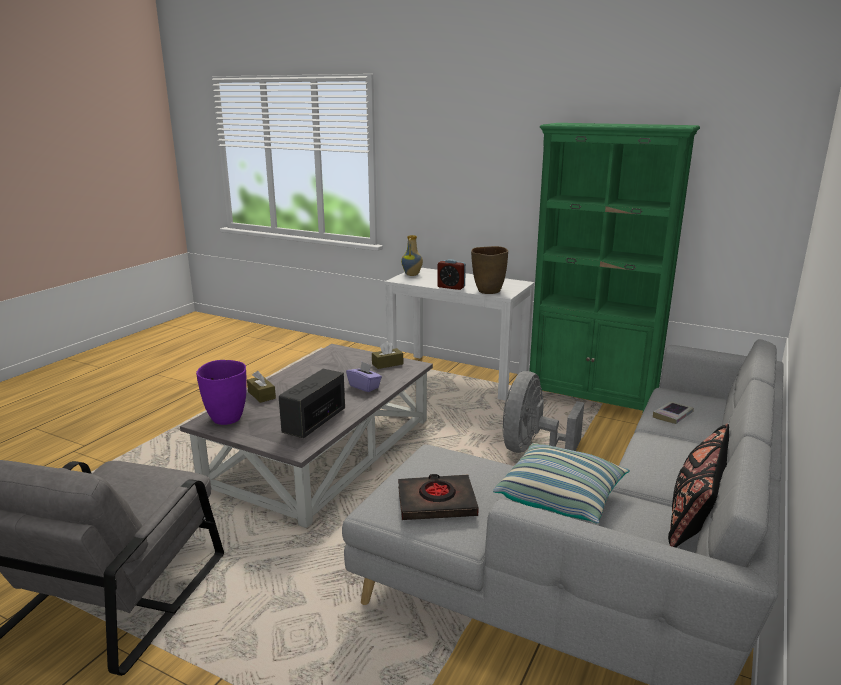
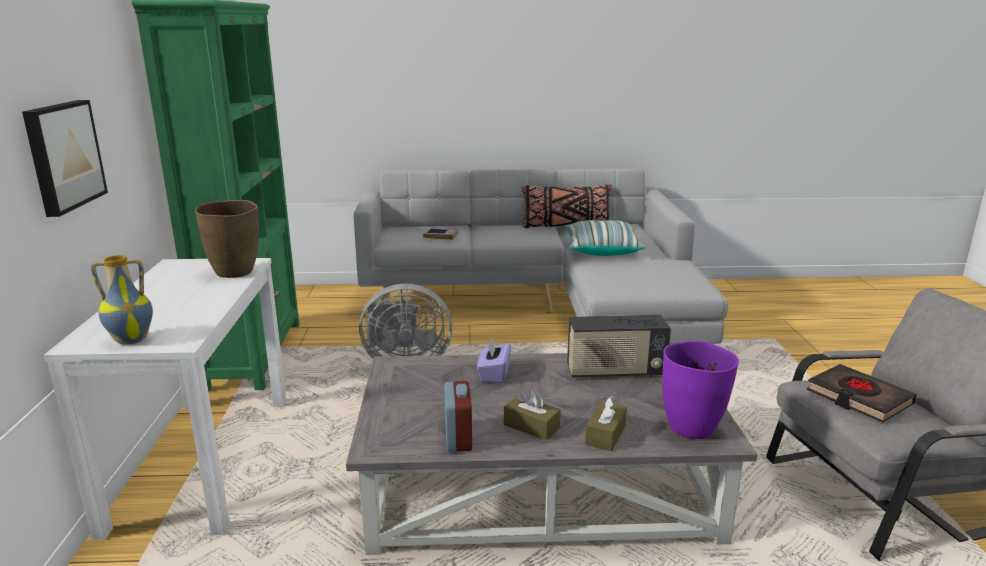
camera: 120 degrees left, 0 degrees up
brown tissue box [372,341,403,369] -> brown tissue box moved to [504,389,561,440]
black book [398,474,479,520] -> black book moved to [807,364,917,422]
alarm clock [437,259,466,290] -> alarm clock moved to [444,381,472,452]
none -> picture [22,100,108,217]

